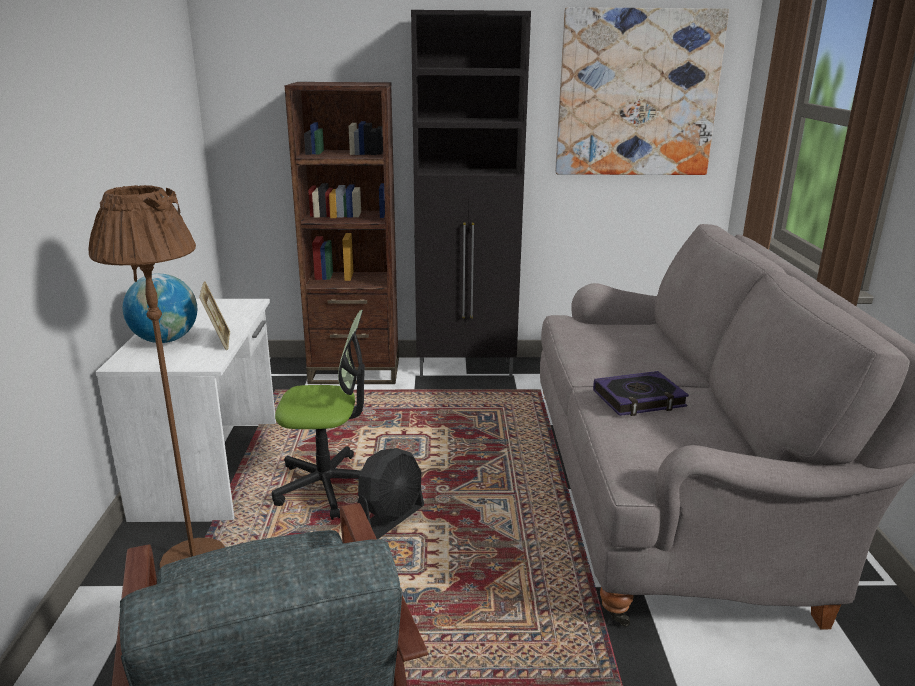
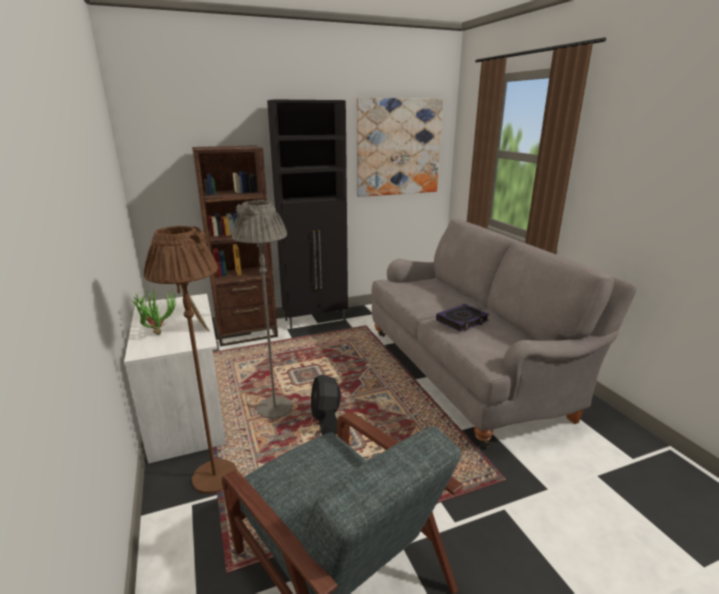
camera: 20 degrees left, 0 degrees up
globe [123,274,197,343] -> potted plant [130,289,176,335]
office chair [272,310,365,520] -> grey floor lamp [232,200,293,419]
black fan [357,448,424,539] -> black fan turned 150 degrees clockwise [311,374,341,435]

